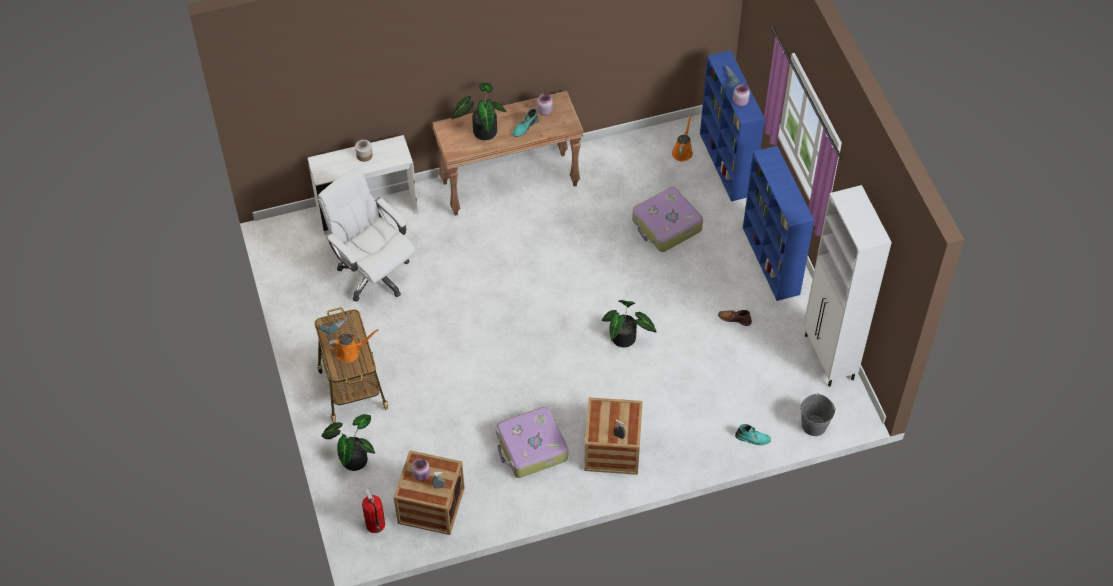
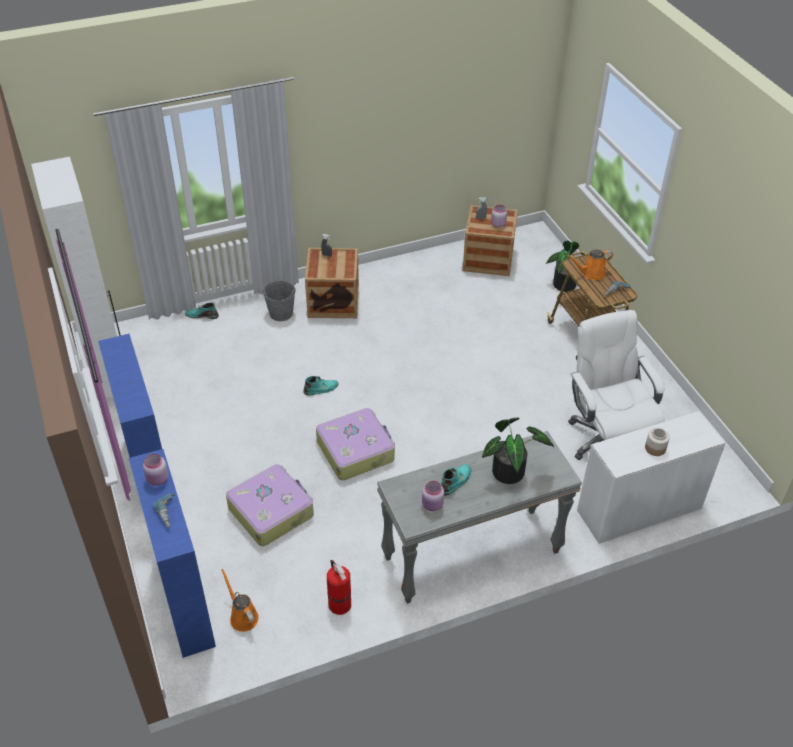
camera: 175 degrees right, 10 degrees down
white office chair [318,167,415,302] -> white office chair turned 150 degrees counterclockwise [568,310,665,460]
fire extinguisher [362,489,385,533] -> fire extinguisher moved to [327,560,351,615]
brown console table [432,91,584,216] -> grey console table [377,431,582,604]
suitcase [496,407,568,478] -> suitcase moved to [316,408,395,480]
potted plant [602,300,657,347] -> turquoise boot [303,376,338,395]
orange watering can [672,115,693,161] -> orange watering can turned 135 degrees clockwise [221,569,259,632]
brown boot [718,310,752,326] -> none
grey bucket [800,393,836,436] -> grey bucket moved to [262,281,296,321]

